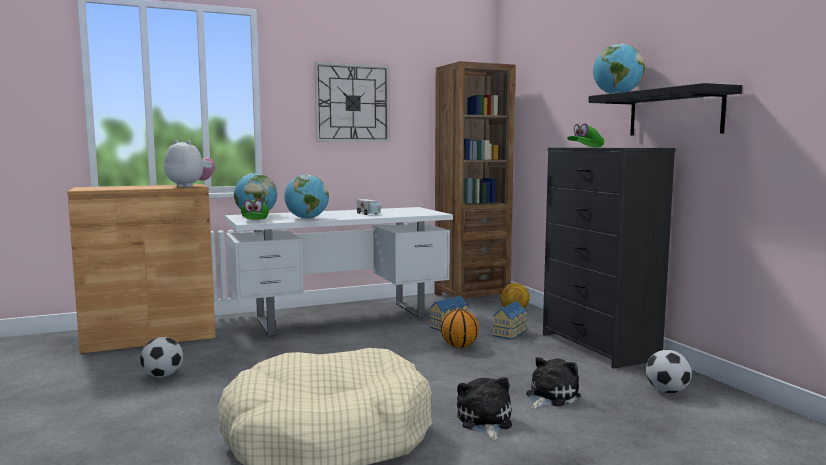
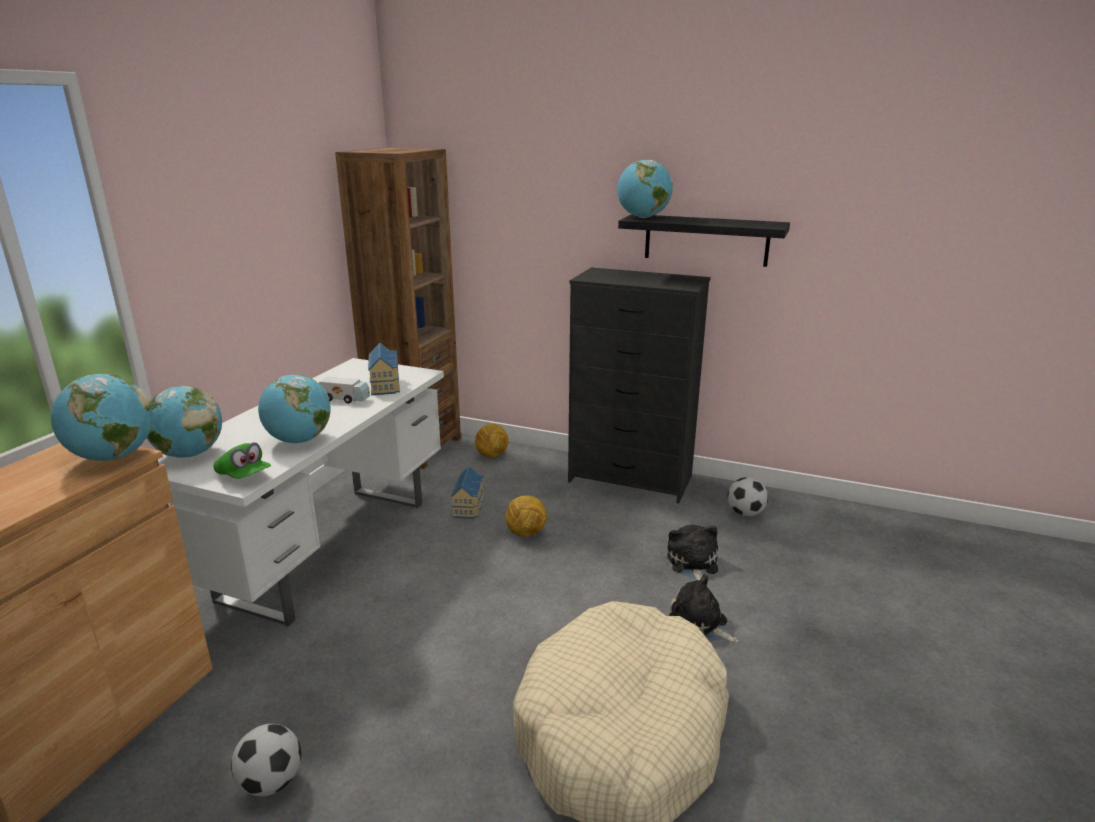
camera: 45 degrees left, 15 degrees up
plush toy [164,140,215,188] -> globe [51,374,153,461]
wall clock [314,62,390,142] -> none
basketball [441,309,479,348] -> football [505,495,547,537]
toy house [493,301,527,339] -> toy house moved to [368,343,400,395]
green cap [567,123,604,147] -> none

